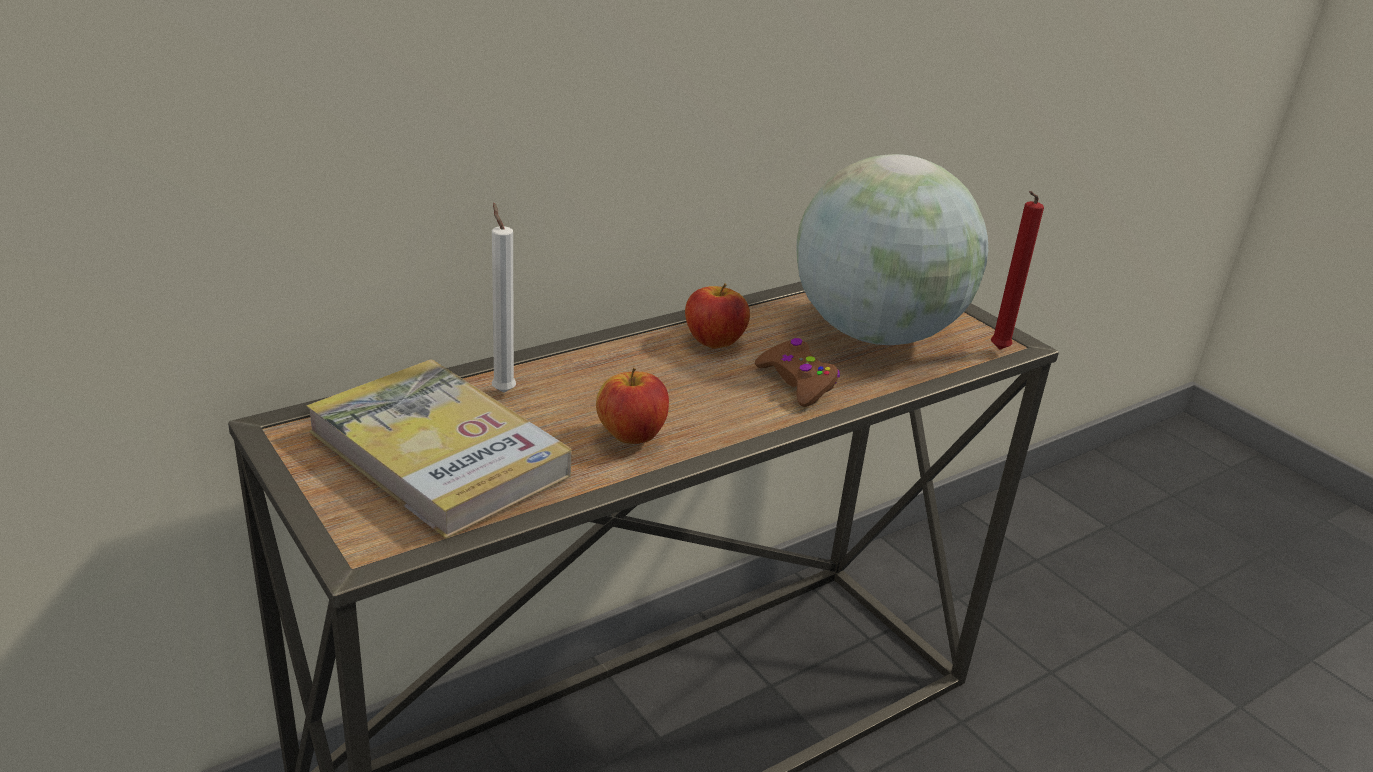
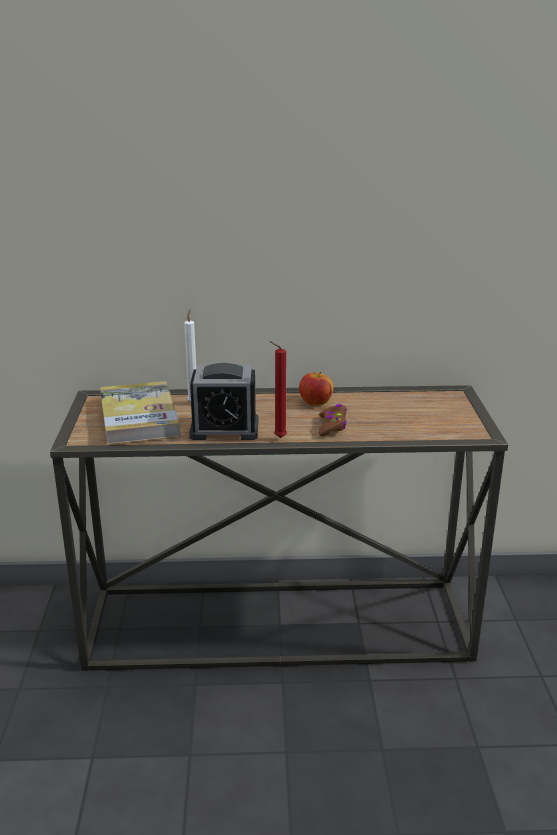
camera: 35 degrees right, 5 degrees down
apple [596,368,669,444] -> alarm clock [189,363,259,440]
globe [796,154,988,345] -> none
red candle [991,191,1044,350] -> red candle moved to [269,341,287,438]

